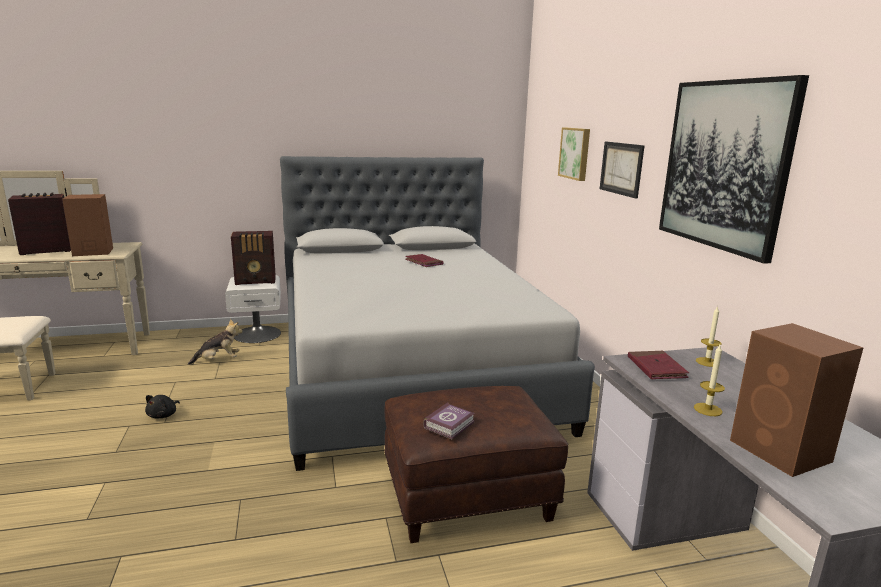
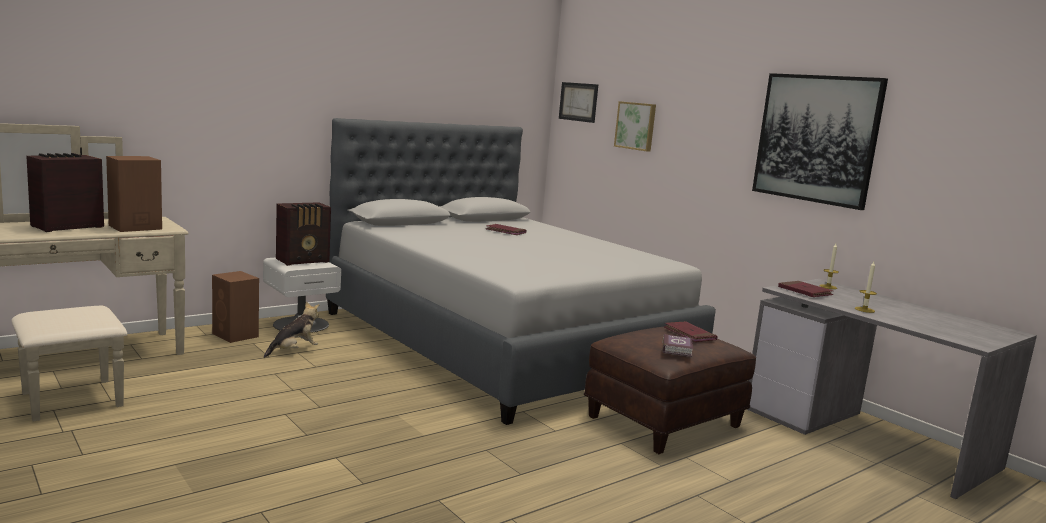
camera: 25 degrees left, 5 degrees down
black plush toy [145,395,180,418] -> none
picture [600,141,645,199] -> picture moved to [559,82,598,123]
brown speaker [730,323,863,477] -> brown speaker moved to [212,271,259,343]
none -> red book [664,321,718,342]

